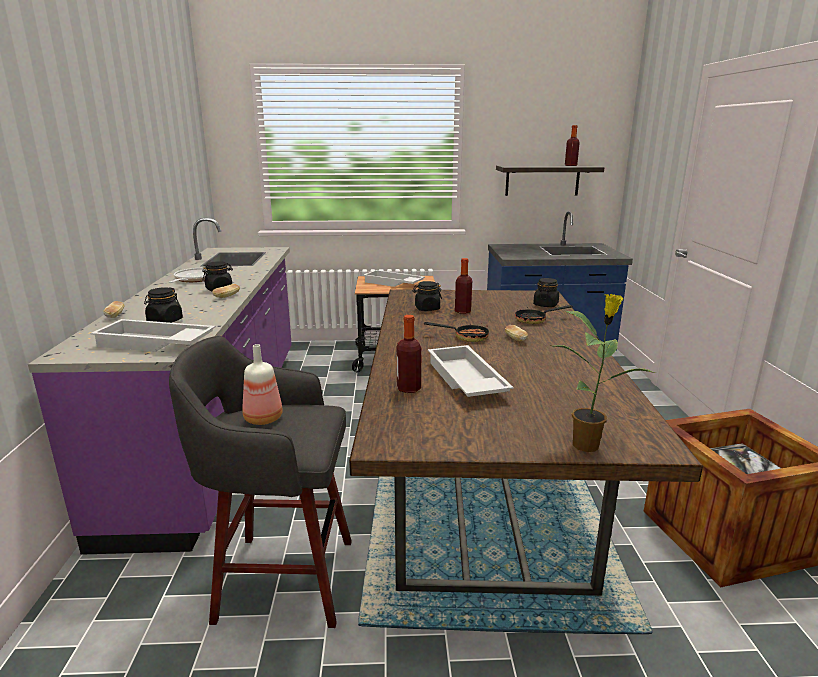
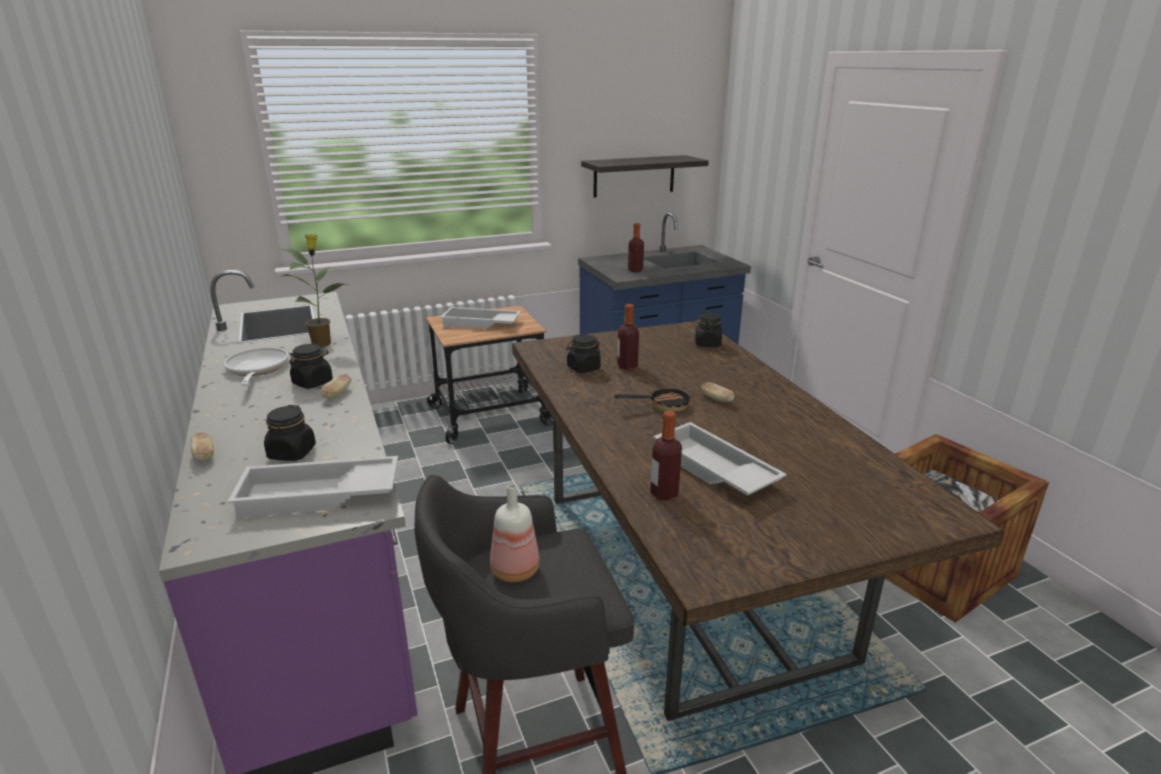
camera: 20 degrees left, 5 degrees up
frying pan [515,305,573,324] -> none
potted plant [549,293,656,452] -> potted plant moved to [279,234,348,347]
bottle [565,125,580,166] -> bottle moved to [628,223,644,272]

